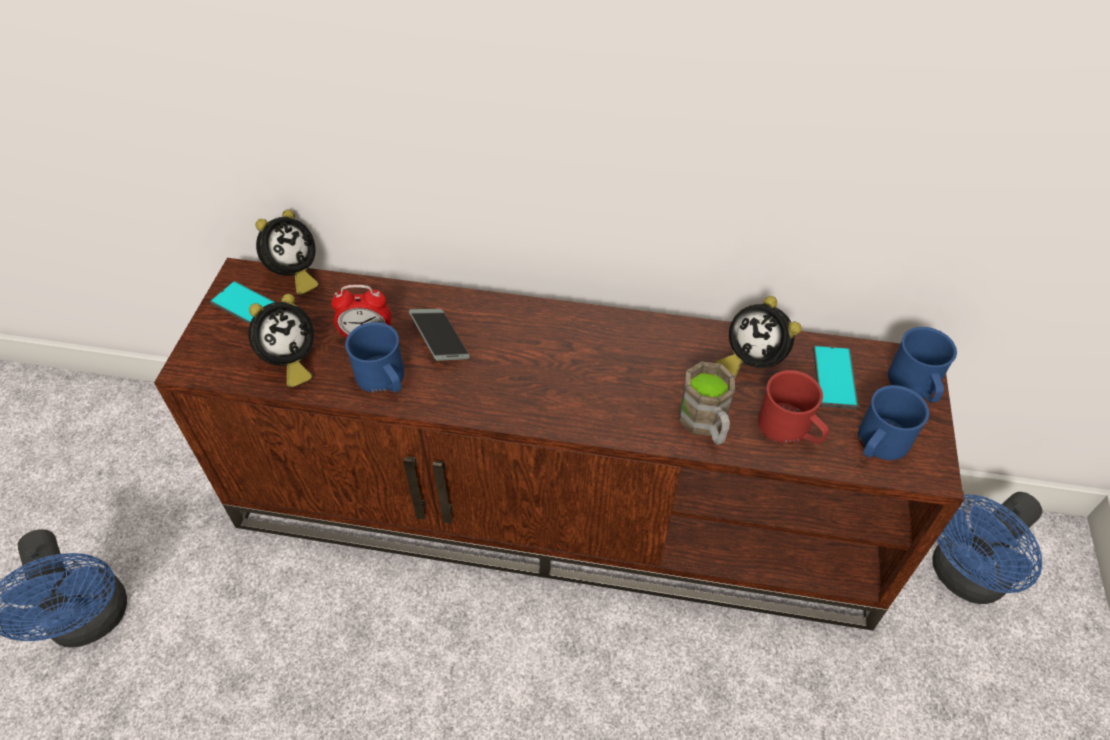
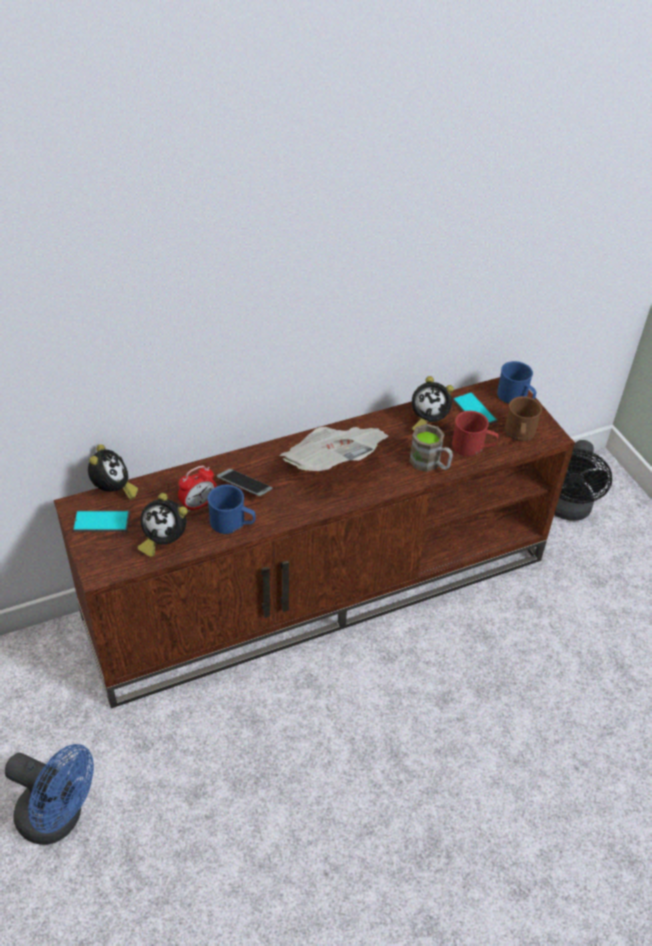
camera: 35 degrees left, 5 degrees down
alarm clock [248,294,314,387] -> alarm clock turned 105 degrees clockwise [138,493,188,557]
blue mug [858,385,929,460] -> brown mug [505,396,542,441]
blue fan [932,492,1042,604] -> black fan [554,440,612,521]
none -> newspaper [280,426,389,471]

